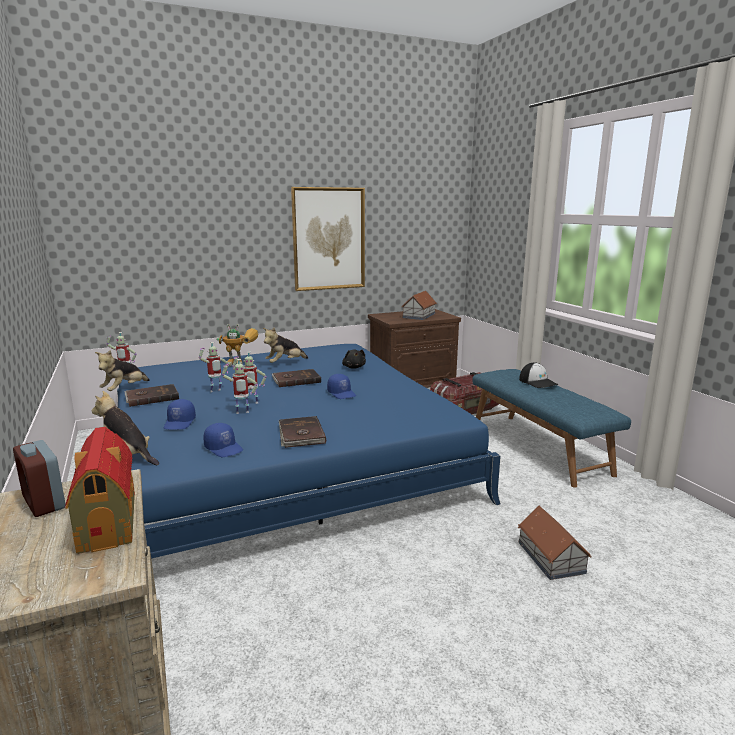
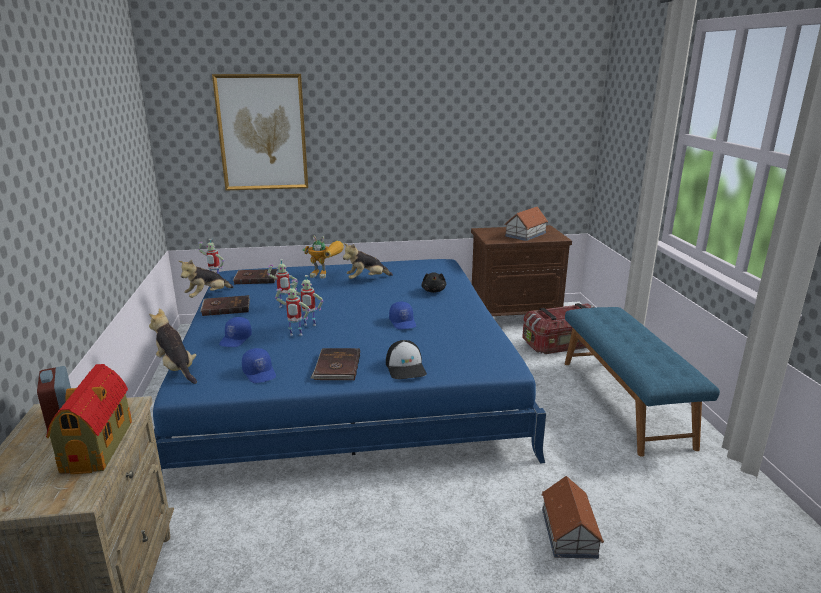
camera: 15 degrees right, 5 degrees up
brown book [272,369,321,387] -> brown book moved to [233,269,277,284]
picture [291,187,365,291] -> picture moved to [212,74,308,190]
cap [519,363,558,388] -> cap moved to [386,340,427,379]

